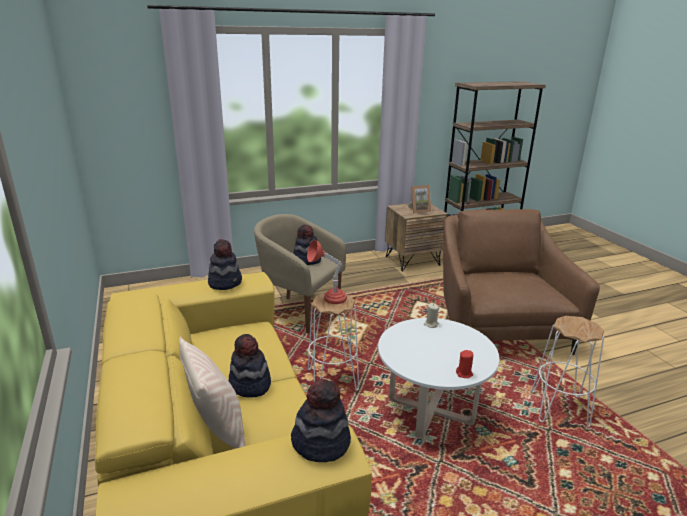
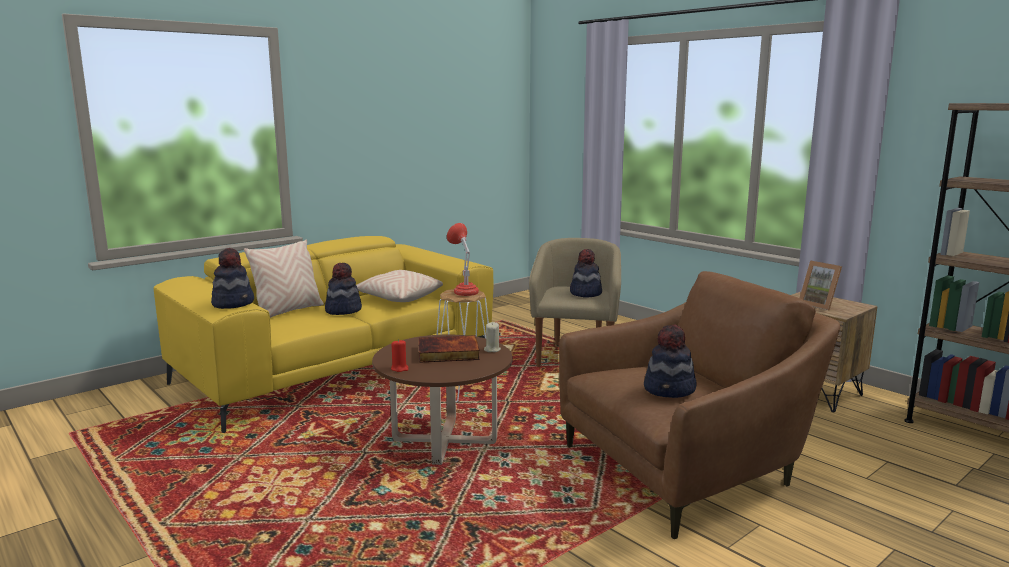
camera: 70 degrees right, 10 degrees down
hat [208,239,242,290] -> hat moved to [644,324,696,398]
white coffee table [378,318,499,439] -> brown coffee table [372,335,512,465]
white stool [531,316,604,427] -> none
none -> beige pillow [356,270,443,302]
none -> book [419,335,480,363]

